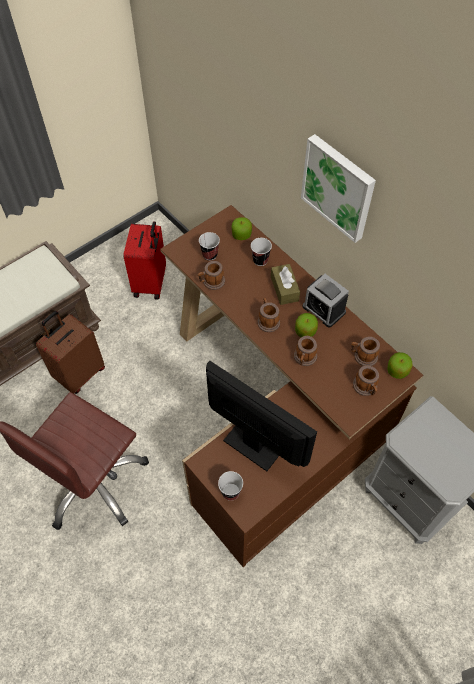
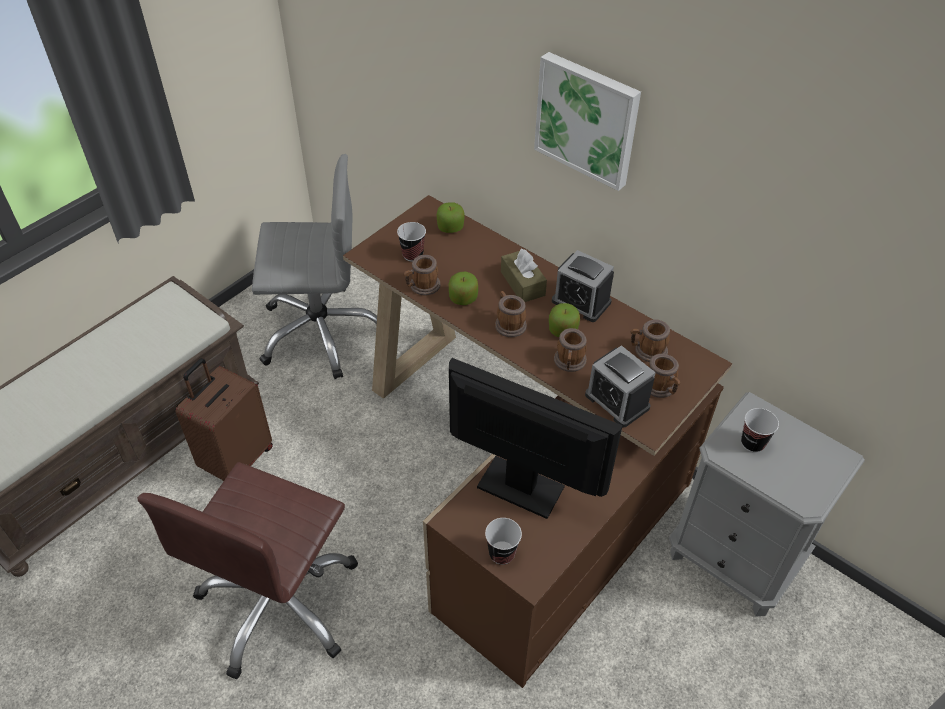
camera: 10 degrees left, 10 degrees down
red suitcase [124,221,166,300] -> grey office chair [252,154,377,379]
cup [251,238,272,266] -> cup moved to [741,408,779,453]
apple [387,352,412,379] -> apple moved to [449,272,478,305]
none -> alarm clock [585,345,656,428]

